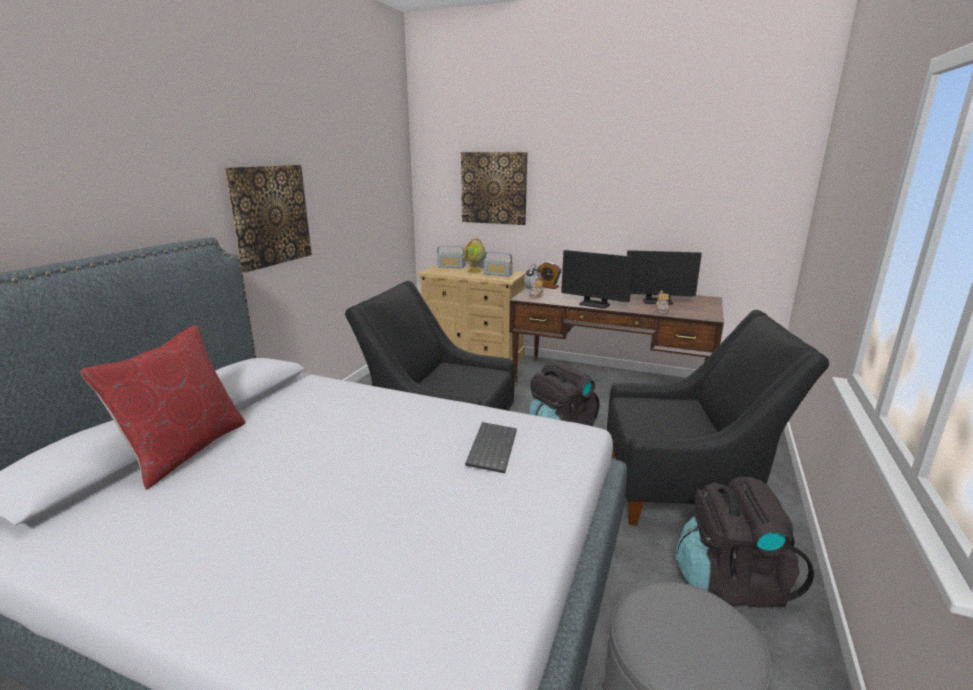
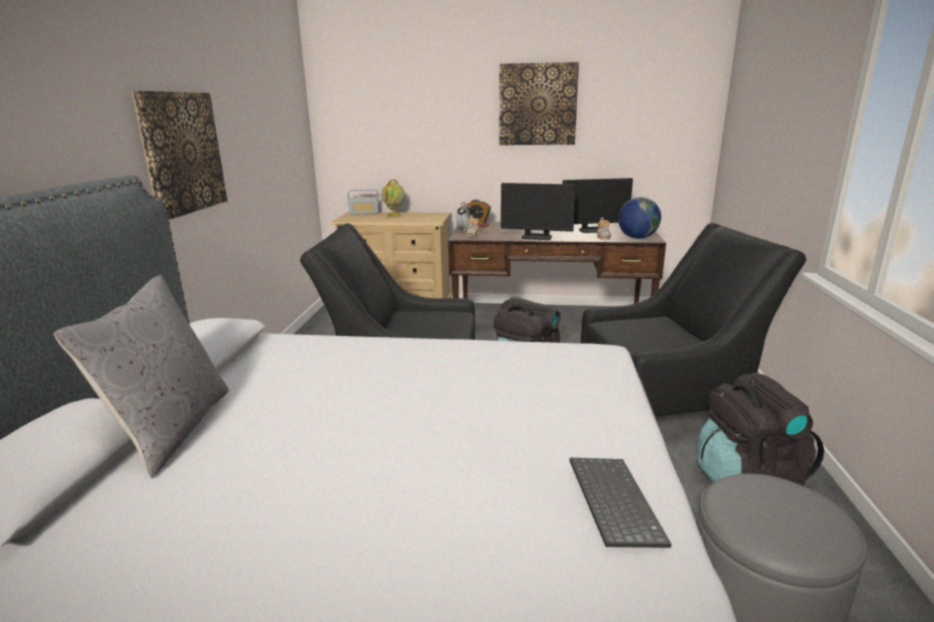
camera: 15 degrees left, 0 degrees up
red pillow [80,325,246,490] -> grey pillow [54,275,229,478]
picture [461,152,527,225] -> picture moved to [499,62,579,145]
keyboard [465,422,517,473] -> keyboard moved to [569,458,672,548]
radio [484,252,513,277] -> none
none -> globe [618,197,661,239]

